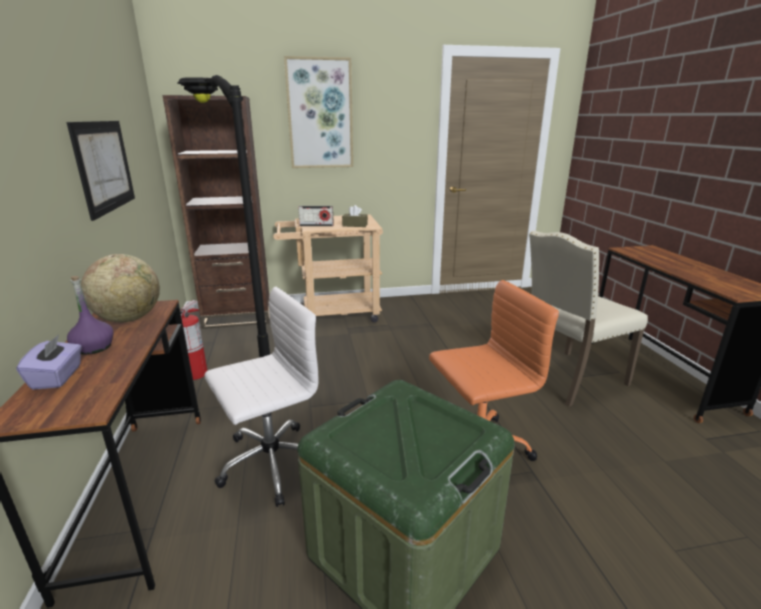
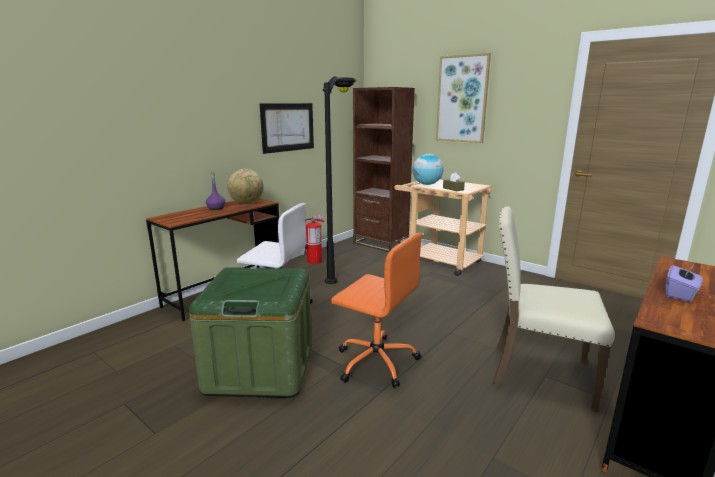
camera: 50 degrees right, 5 degrees down
purple tissue box [16,335,82,390] -> purple tissue box moved to [666,263,702,302]
radio [298,206,334,226] -> globe [412,154,443,185]

